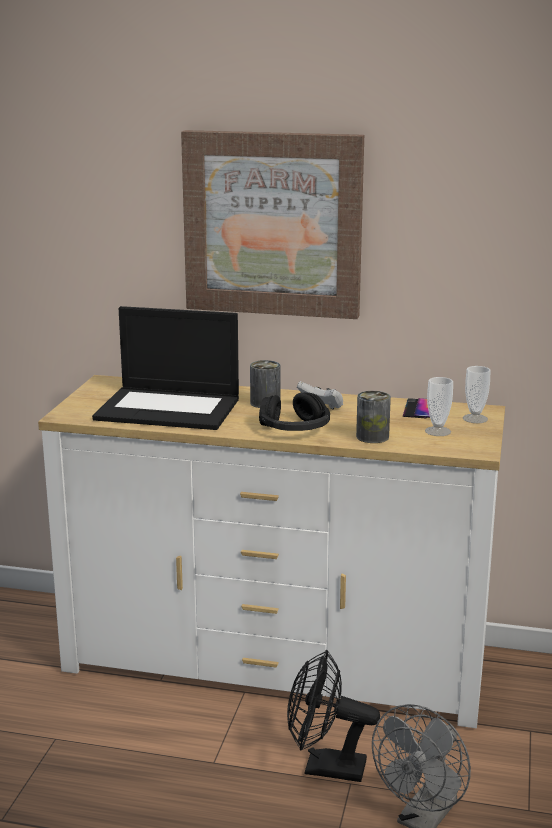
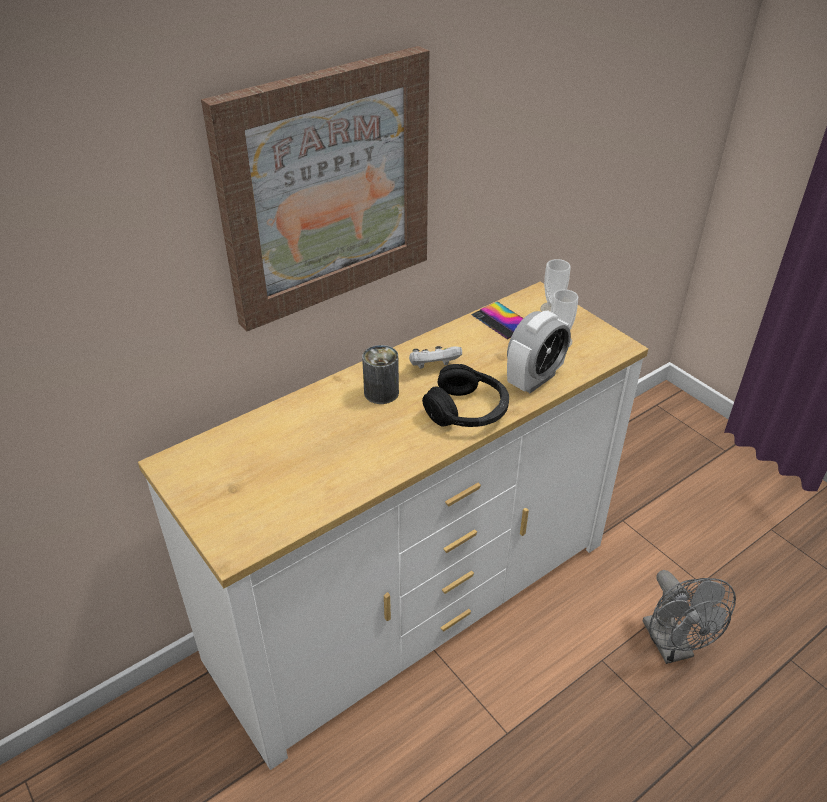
camera: 50 degrees left, 20 degrees up
laptop [92,306,239,430] -> none
black fan [287,650,380,782] -> none
can [356,391,391,443] -> alarm clock [507,311,571,393]

